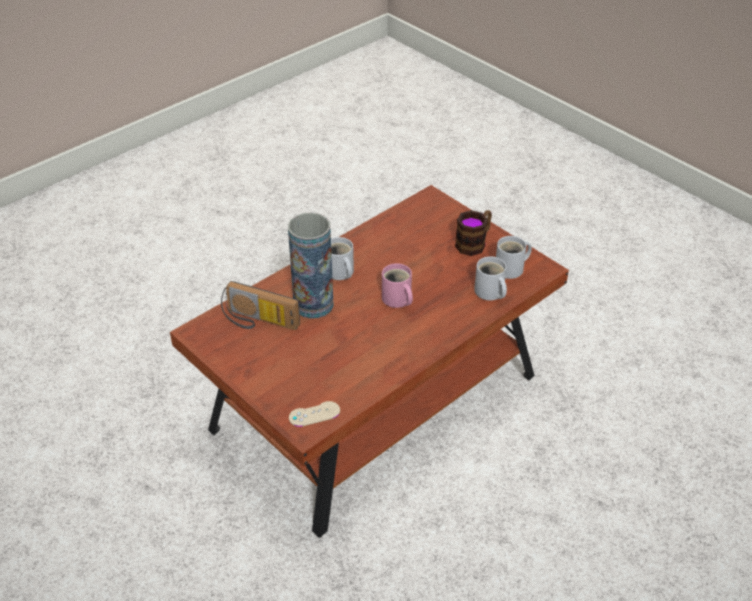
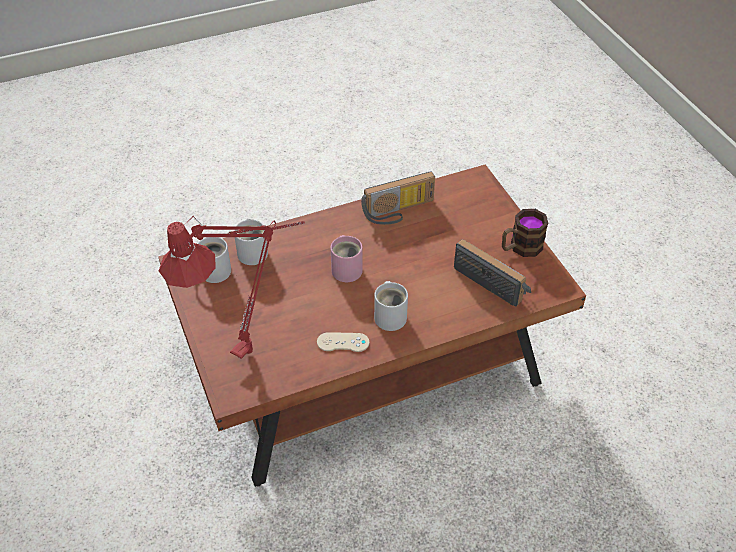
camera: 160 degrees left, 5 degrees up
vase [288,213,334,319] -> none
beige game controller [289,401,340,427] -> beige game controller moved to [317,332,369,352]
mug [455,210,492,256] -> mug moved to [502,209,549,257]
none -> red table lamp [159,216,305,359]
none -> radio [361,171,435,225]

